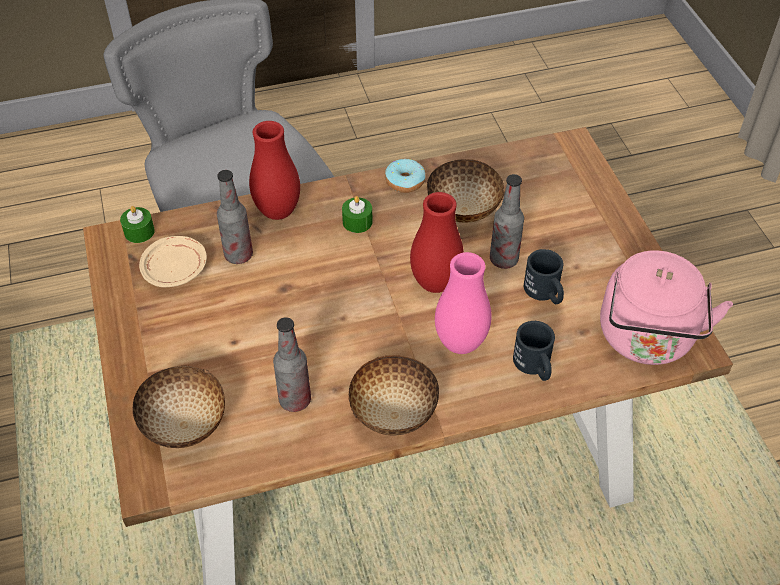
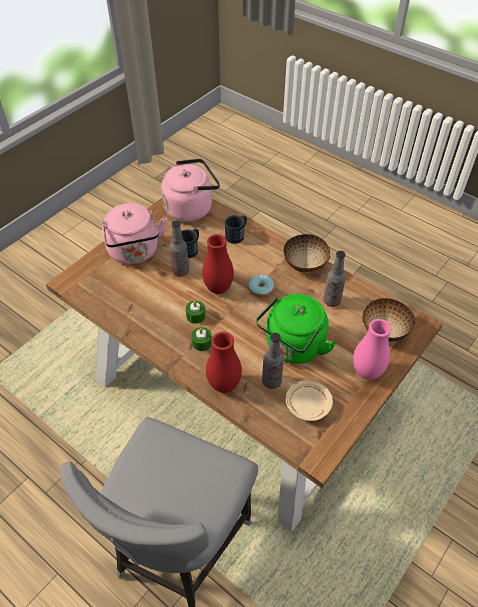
camera: 125 degrees left, 0 degrees up
green candle [120,206,155,243] -> green candle moved to [186,301,206,324]
donut [385,159,425,193] -> donut moved to [248,275,274,297]
bowl [427,159,505,223] -> none
pink vase [435,252,491,354] -> pink vase moved to [353,319,392,380]
none -> pink kettle [102,203,167,264]
none -> green kettle [256,294,336,364]

